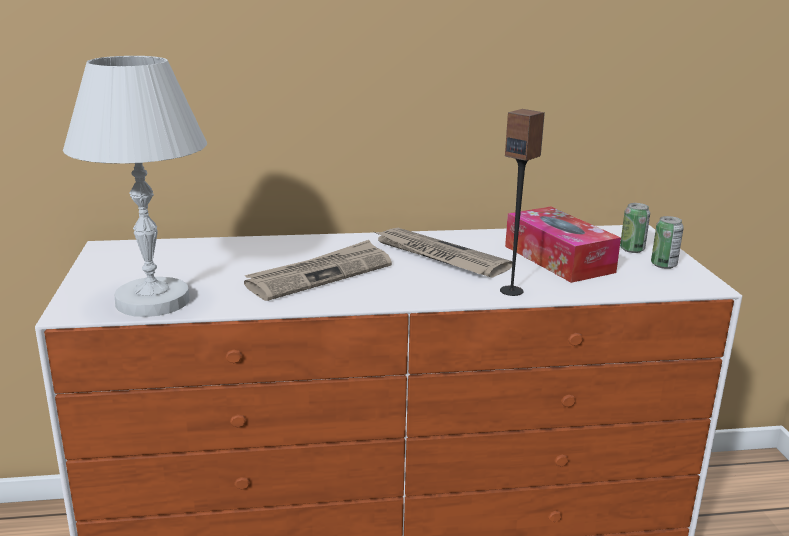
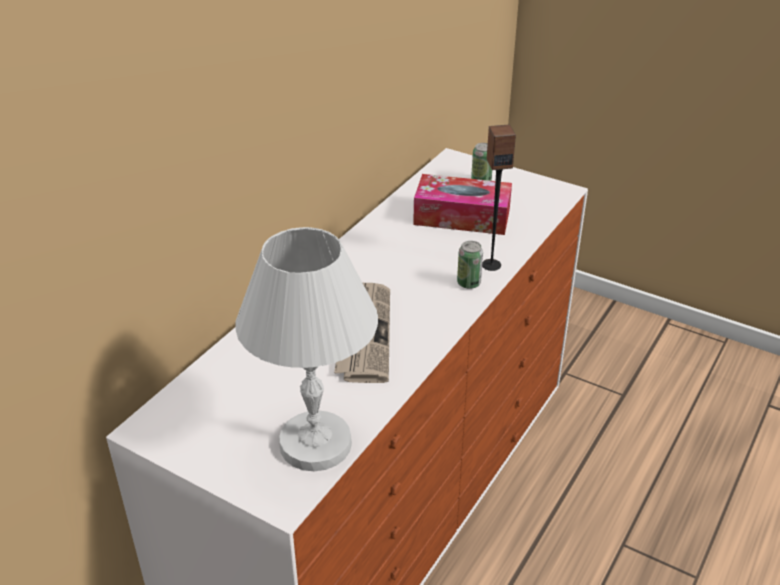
camera: 50 degrees left, 15 degrees up
newspaper [375,228,512,278] -> none
can [651,216,684,269] -> can moved to [457,241,483,289]

